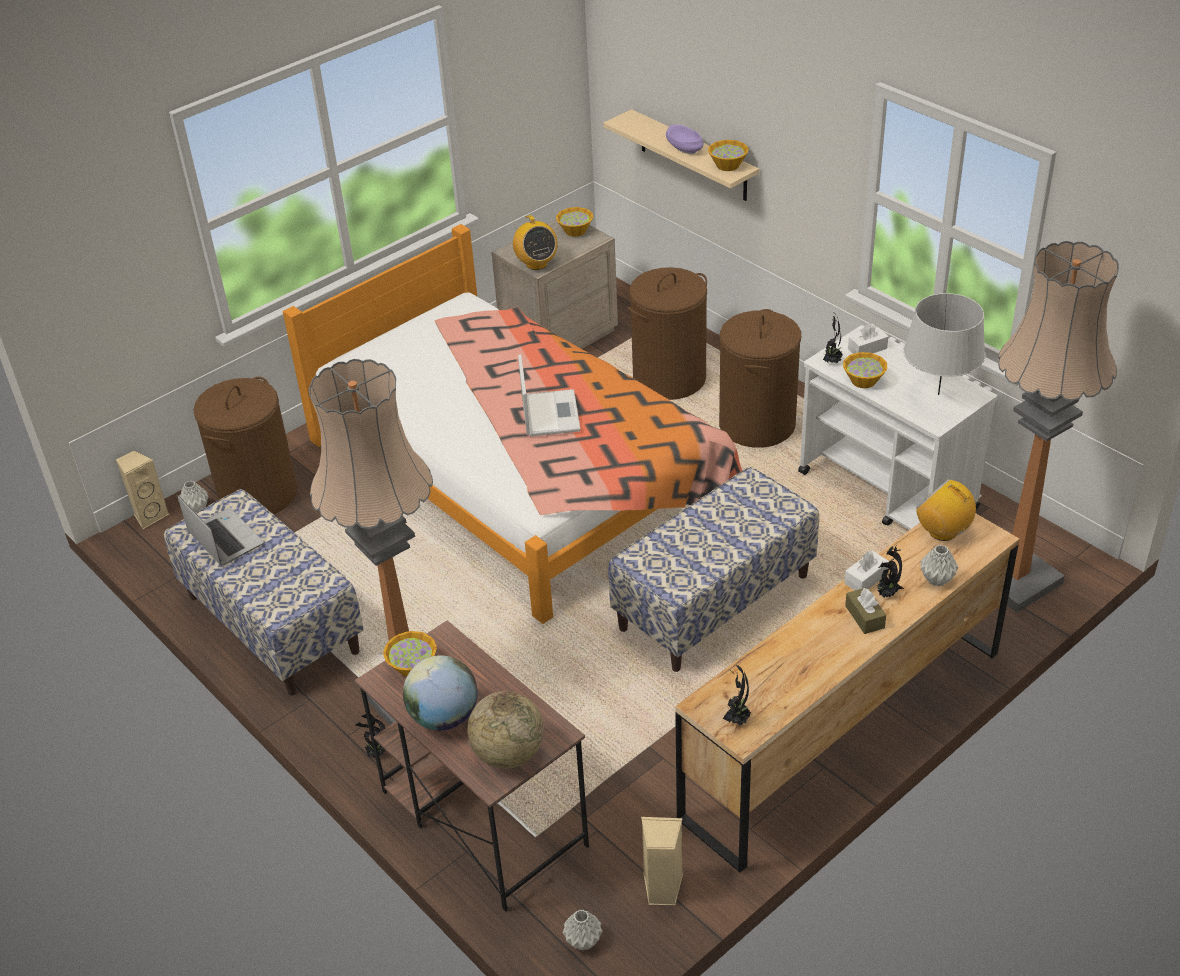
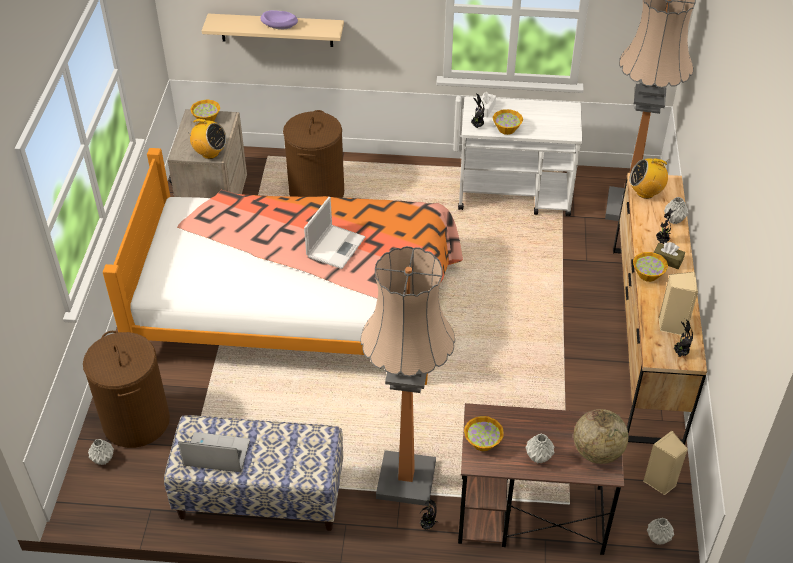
camera: 45 degrees left, 5 degrees up
beige speaker [116,450,169,530] -> beige speaker moved to [659,272,698,335]
globe [403,655,478,731] -> grey vase [525,433,555,463]
laptop [518,354,580,437] -> laptop turned 75 degrees clockwise [304,197,366,269]
bench [608,467,819,672] -> none
bowl [708,140,749,171] -> bowl moved to [633,252,668,282]
brown laundry basket [719,309,801,448] -> none
white tissue box [844,551,889,590] -> none
grey table lamp [903,293,985,395] -> none

